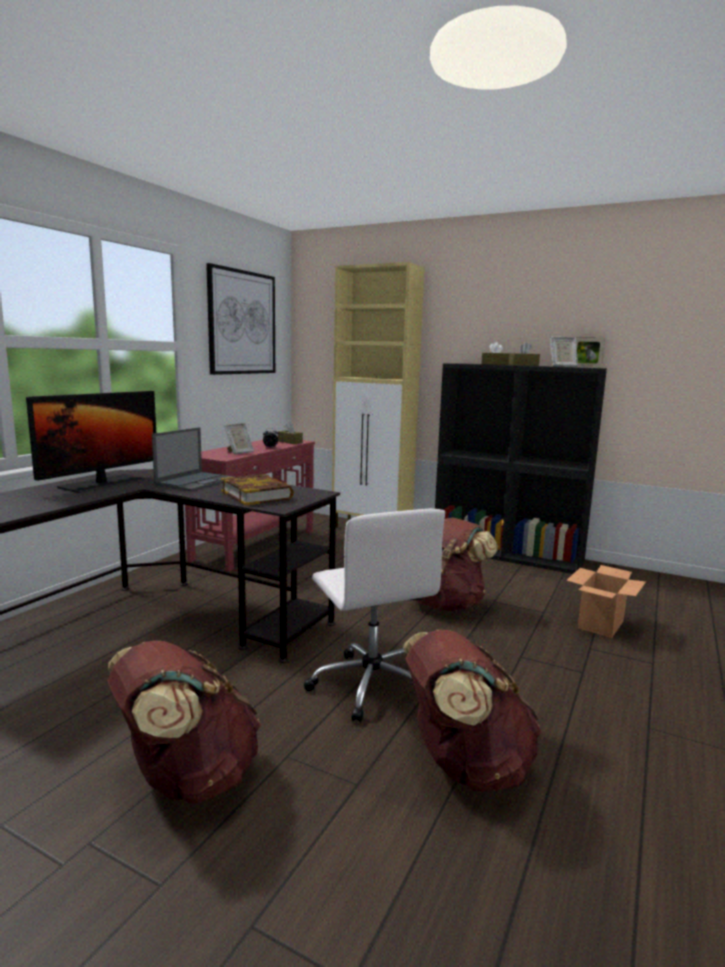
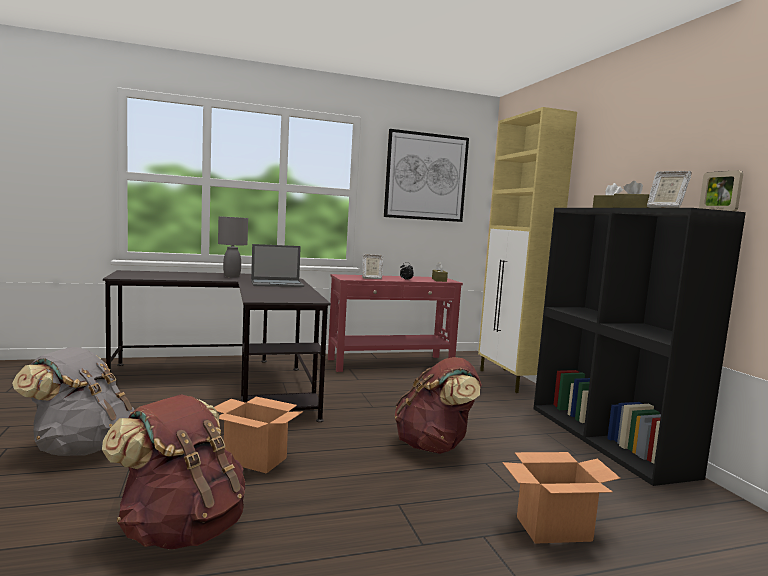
camera: 45 degrees right, 5 degrees down
monitor [26,391,156,493] -> grey table lamp [218,216,248,278]
brown backpack [107,641,261,803] -> grey backpack [12,347,134,456]
book [221,474,294,505] -> none
white office chair [304,509,445,722] -> cardboard box [214,397,304,474]

